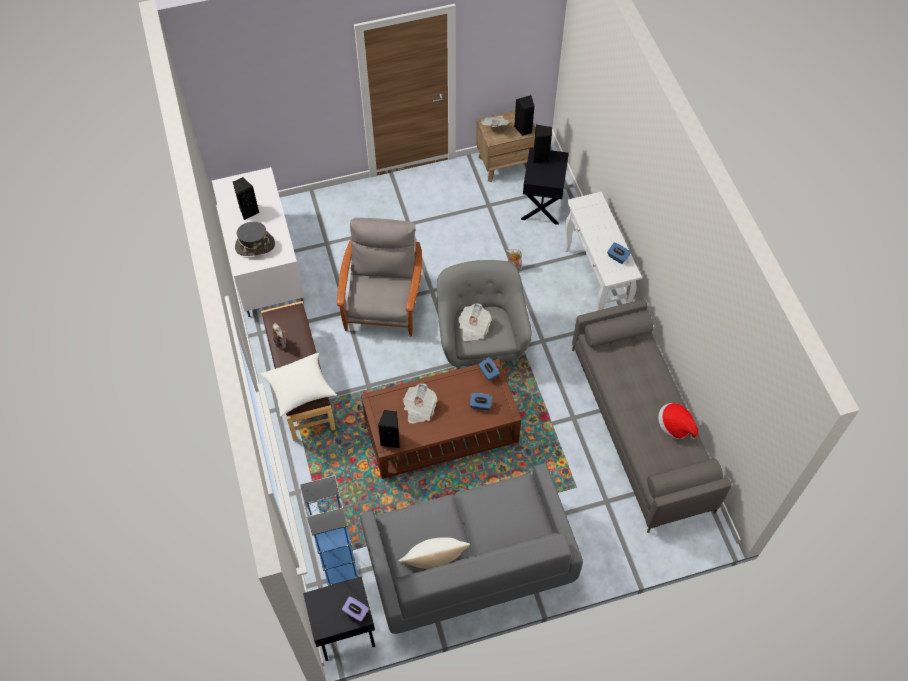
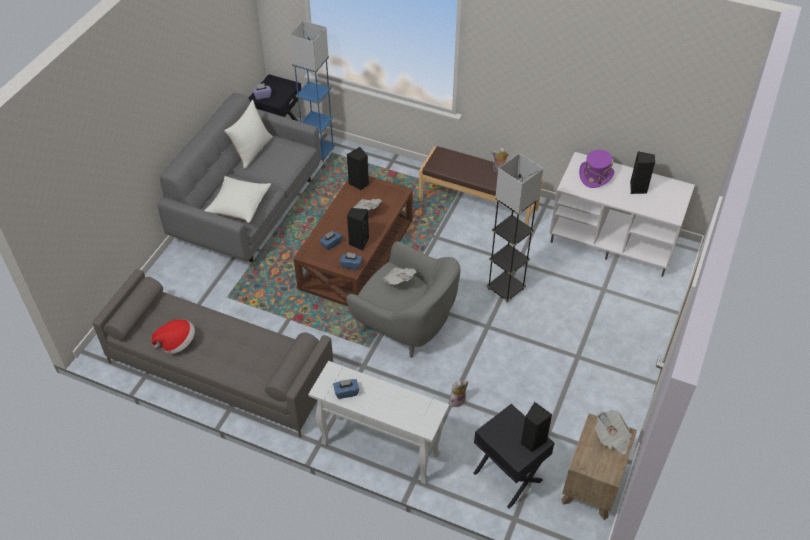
camera: 130 degrees right, 10 degrees down
grey hat [235,222,275,256] -> purple hat [579,150,614,188]
white pillow [260,353,337,417] -> white pillow moved to [204,176,271,223]
grey armchair [337,218,422,337] -> grey floor lamp [486,153,543,303]
black speaker [514,95,534,136] -> black speaker moved to [347,208,369,251]

